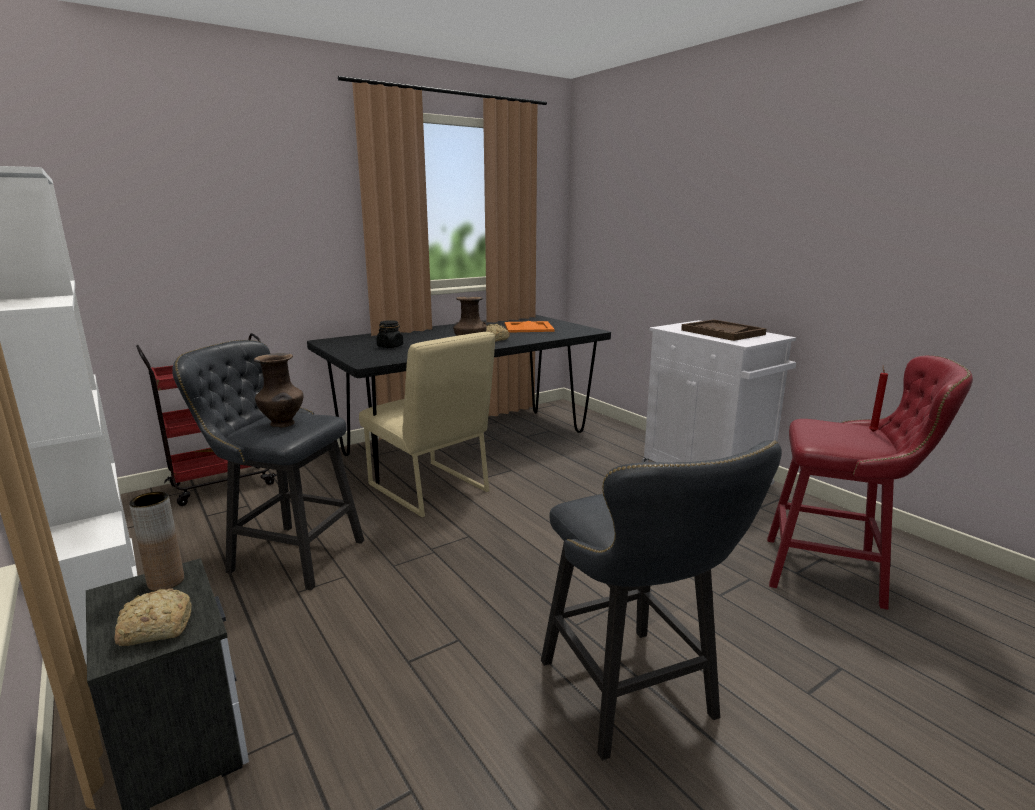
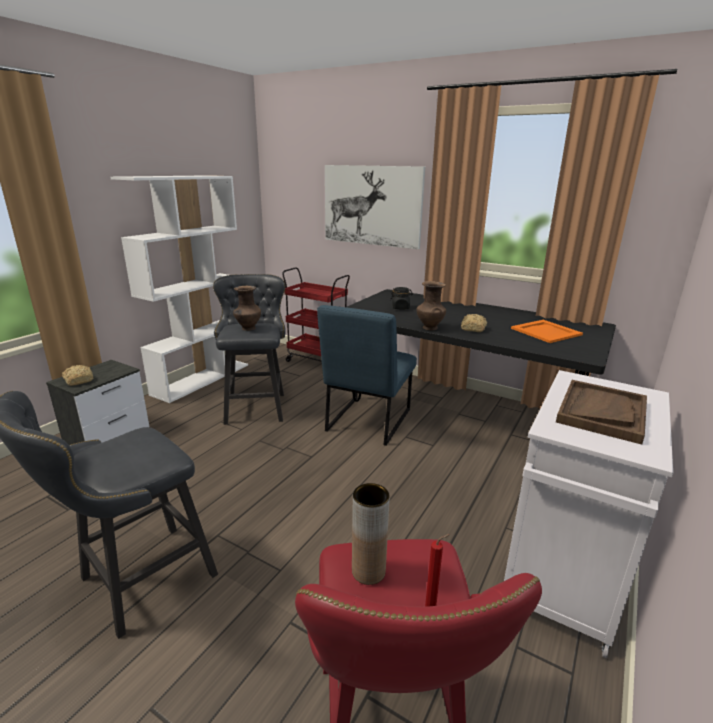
camera: 65 degrees right, 5 degrees up
brown vase [129,492,184,591] -> brown vase moved to [352,483,390,585]
beige chair [359,332,495,517] -> blue chair [317,305,417,446]
none -> picture [325,165,425,249]

